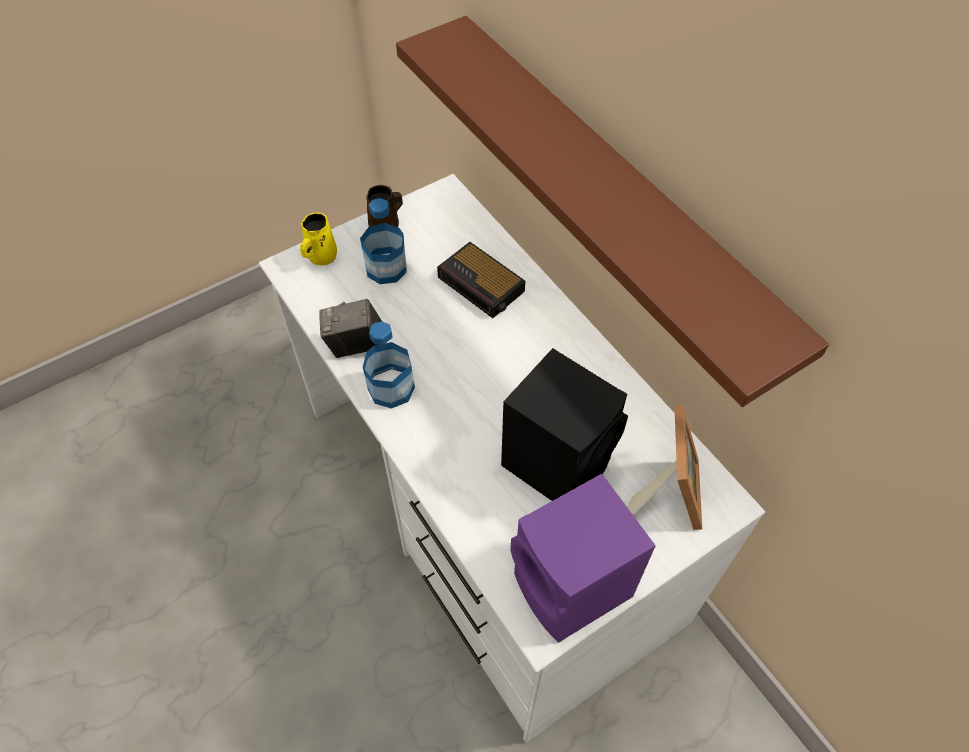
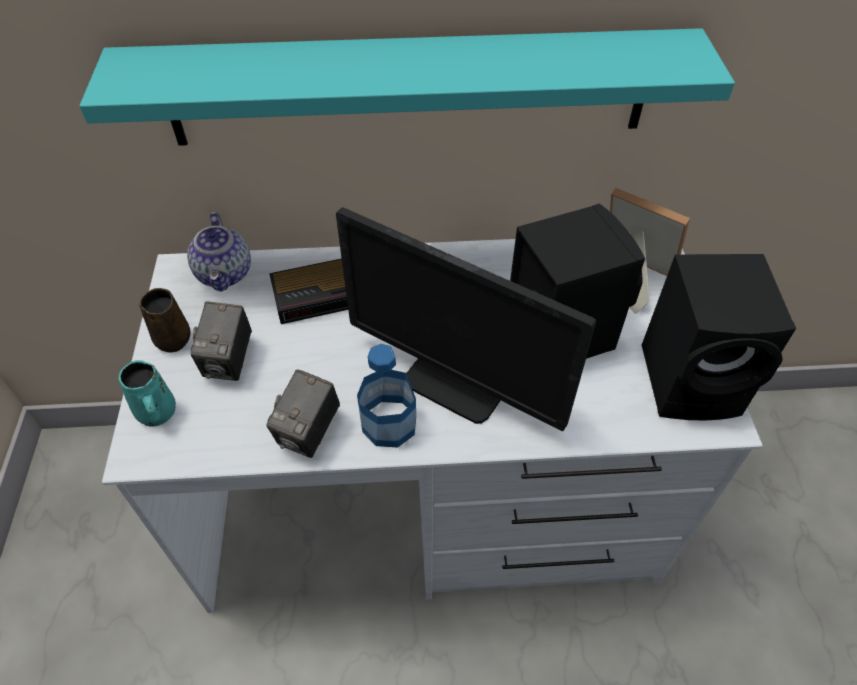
camera: 60 degrees left, 5 degrees down
yellow mug [300,212,337,265] -> turquoise mug [119,360,176,426]
bottle [360,198,407,284] -> camera [191,302,252,381]
brown shelf [396,16,829,407] -> turquoise shelf [80,28,735,146]
purple speaker [510,474,656,643] -> black speaker [642,254,796,421]
none -> teapot [187,212,251,291]
none -> monitor [336,207,596,431]

